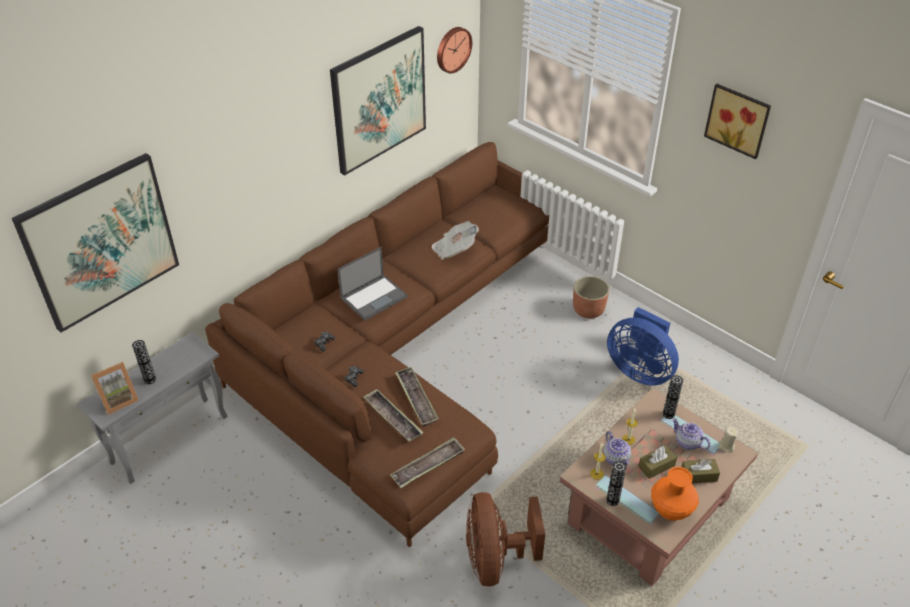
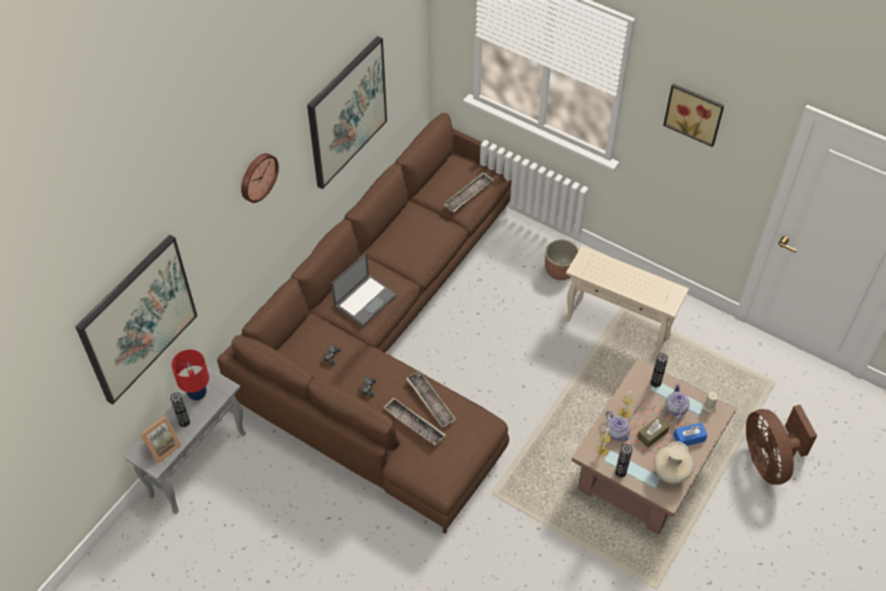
camera: 10 degrees left, 10 degrees up
tray [390,437,465,488] -> tray moved to [443,172,494,212]
newspaper [431,221,479,260] -> none
wall clock [437,27,472,74] -> wall clock moved to [241,153,279,203]
brown fan [466,492,545,586] -> brown fan moved to [746,405,817,485]
blue fan [607,307,679,386] -> beige side table [565,246,689,359]
orange vase [651,467,699,521] -> beige vase [653,441,694,484]
teapot [672,418,711,450] -> teapot turned 60 degrees clockwise [665,383,690,421]
brown tissue box [681,459,720,484] -> blue tissue box [673,422,707,446]
none -> red table lamp [171,349,209,400]

